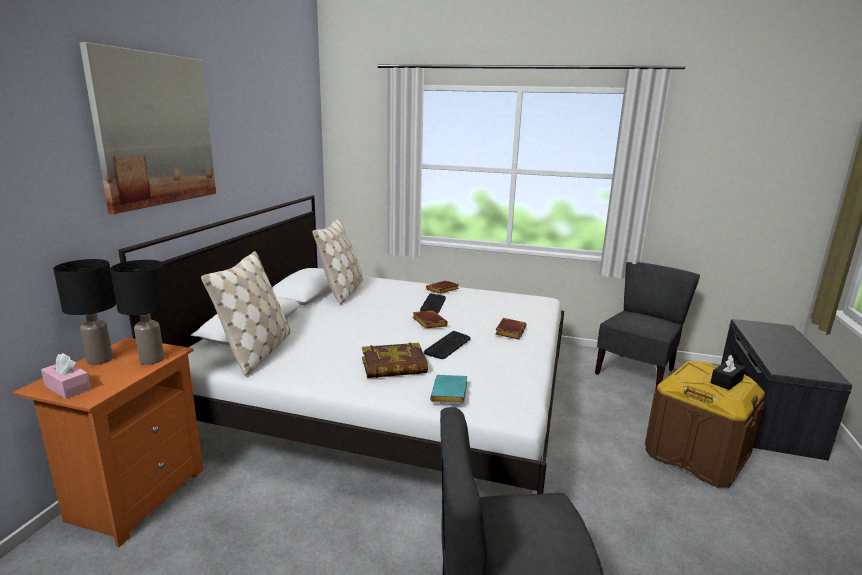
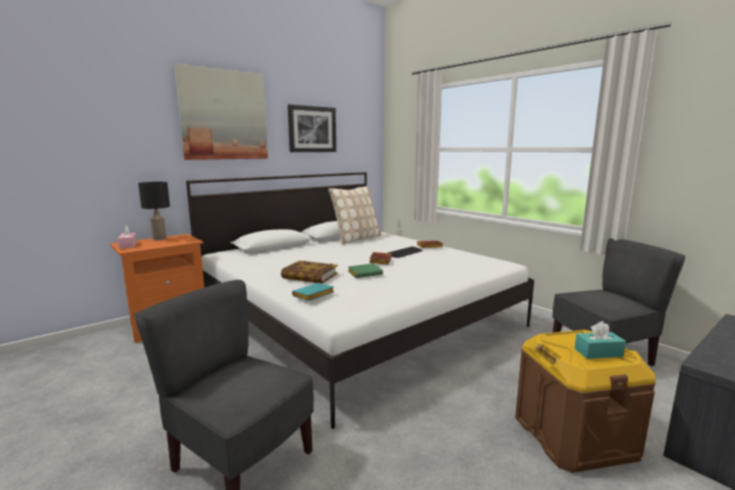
camera: 35 degrees right, 5 degrees down
black table lamp [110,260,169,365] -> none
beige pillow [201,251,291,376] -> none
keyboard [424,331,471,359] -> green book [348,263,383,278]
brown book [495,318,527,339] -> none
black tissue box [710,355,746,390] -> turquoise tissue box [575,321,626,359]
none -> picture [288,104,336,152]

